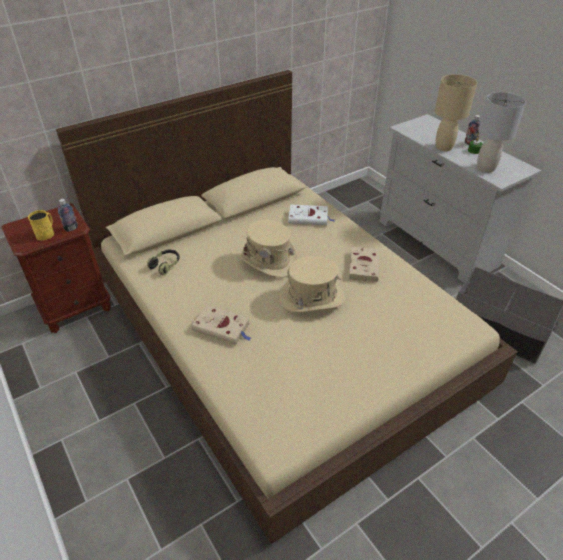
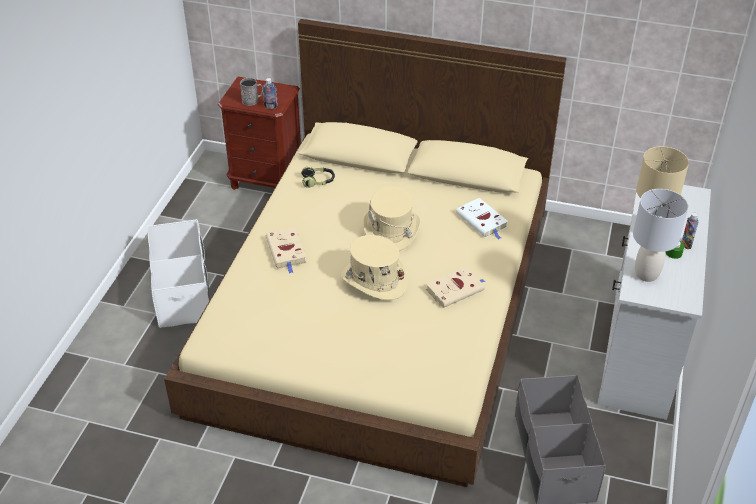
camera: 50 degrees right, 0 degrees up
yellow mug [28,210,54,240] -> grey mug [240,78,263,106]
none -> white storage box [147,219,210,328]

